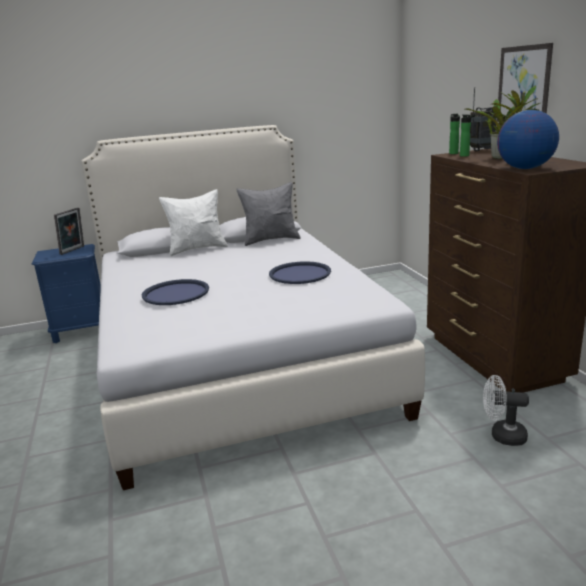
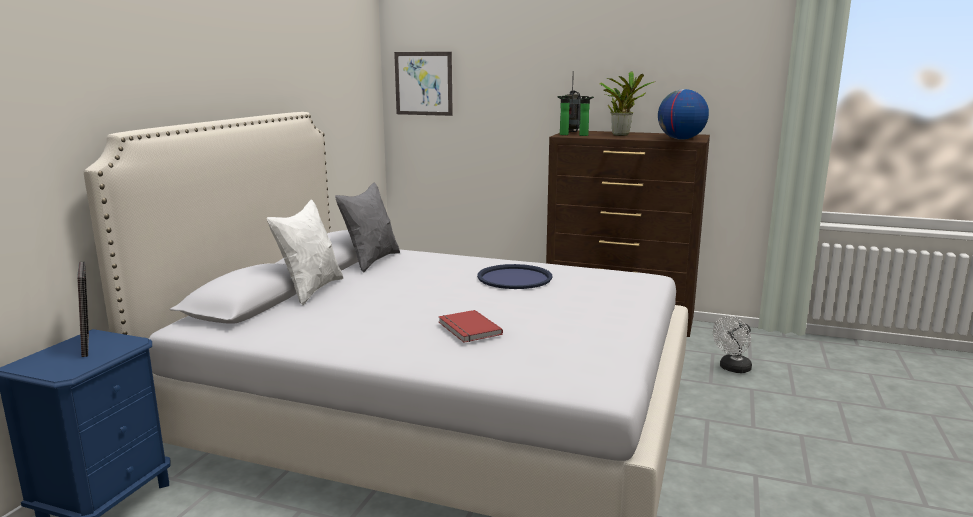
camera: 55 degrees left, 5 degrees down
blue tray [142,279,209,305] -> red book [438,310,503,343]
picture [497,43,553,122] -> picture moved to [394,52,453,116]

